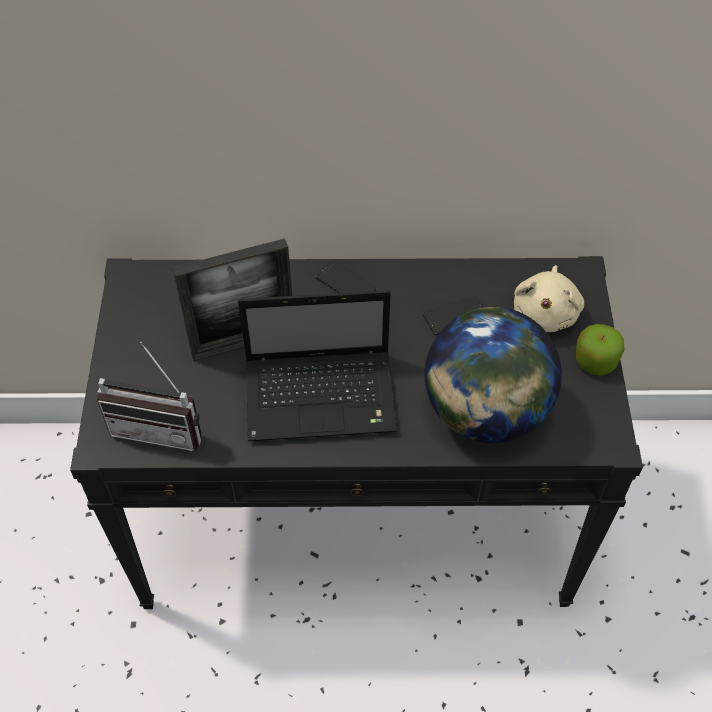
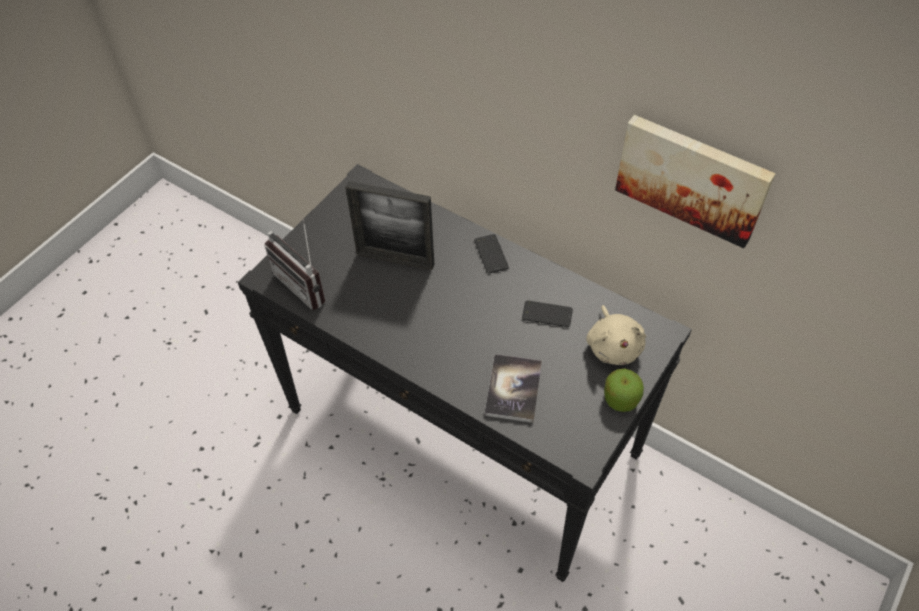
camera: 35 degrees right, 0 degrees up
laptop [238,290,398,441] -> none
globe [424,307,562,443] -> book [484,354,542,423]
beige plush toy [514,265,584,332] -> beige plush toy turned 60 degrees counterclockwise [586,305,646,365]
none -> picture [615,115,776,248]

